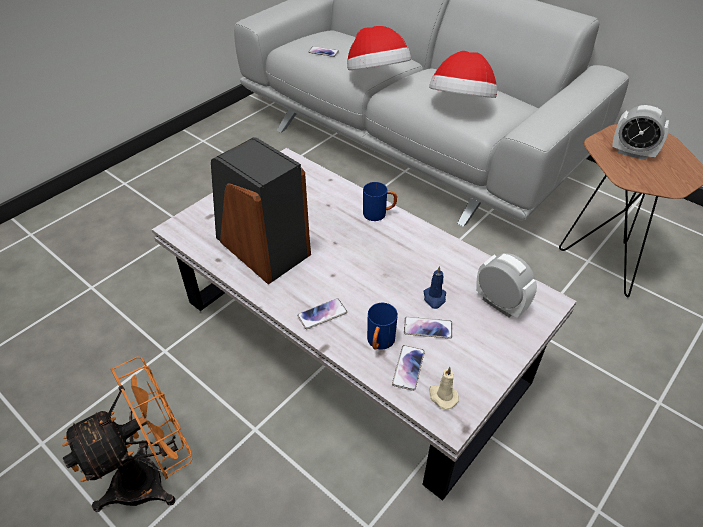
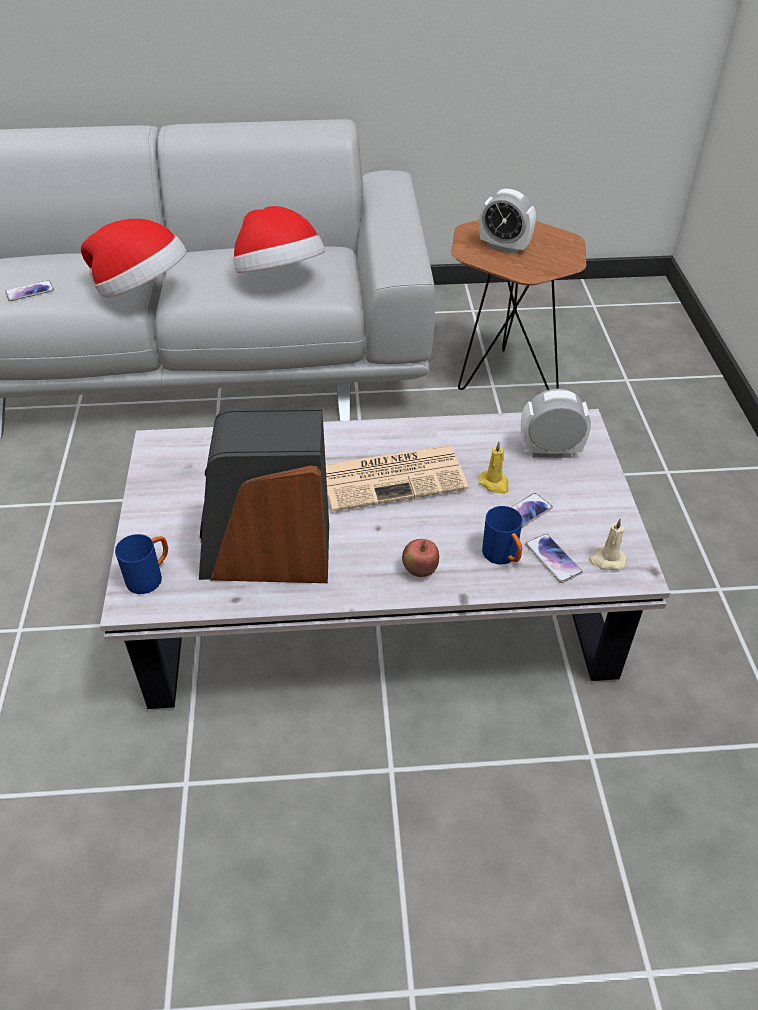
camera: 45 degrees left, 0 degrees up
orange fan [62,356,192,512] -> none
phone [297,298,347,329] -> apple [402,539,439,577]
blue mug [363,182,397,221] -> blue mug moved to [115,534,168,594]
blue candle [423,266,446,309] -> yellow candle [478,442,509,494]
alarm clock [612,105,670,160] -> alarm clock turned 45 degrees clockwise [479,188,536,254]
none -> newspaper [326,445,469,512]

